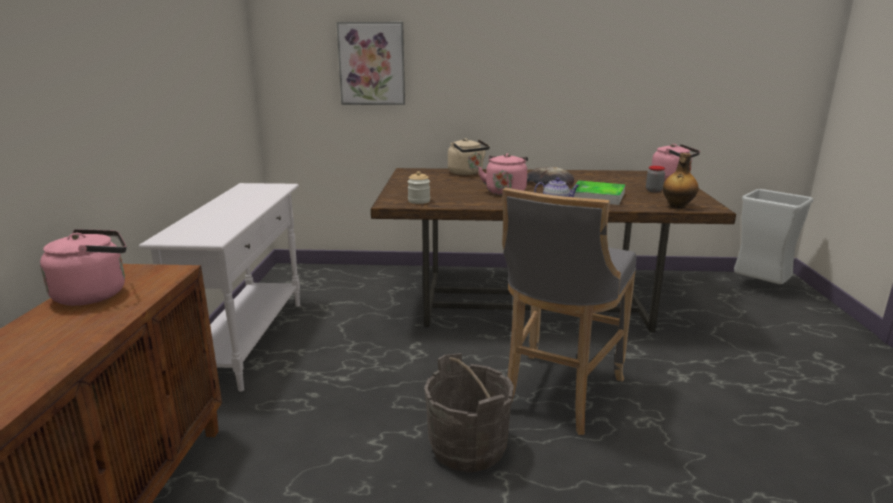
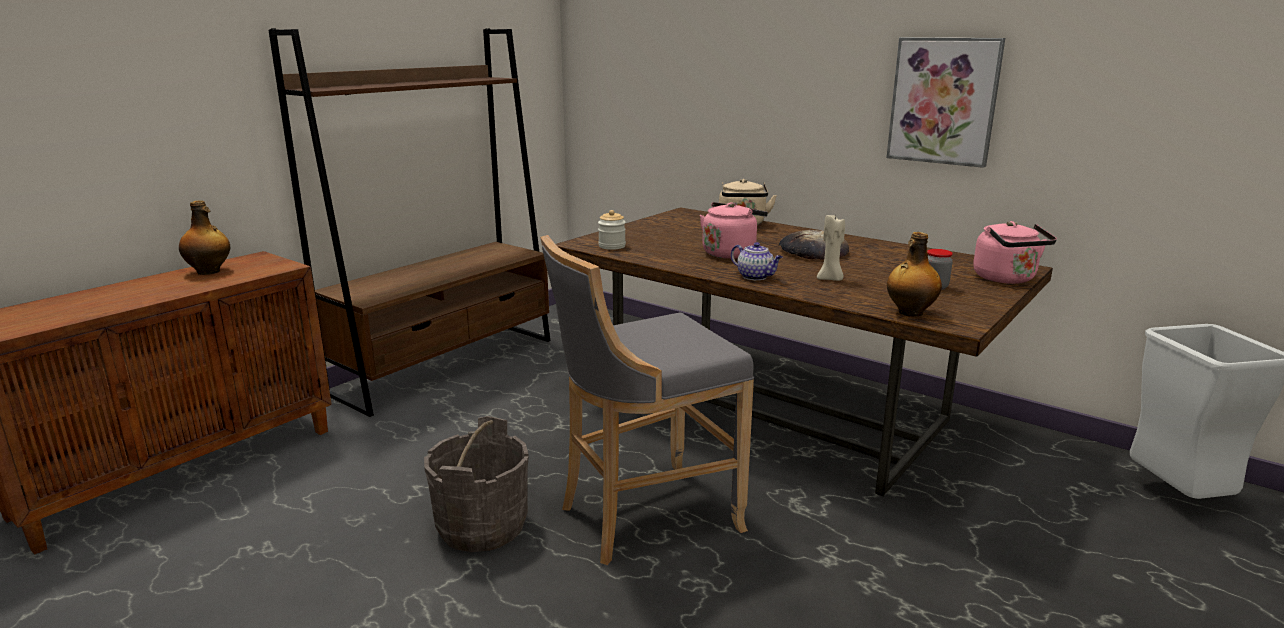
camera: 35 degrees right, 0 degrees up
pink kettle [40,229,126,306] -> bottle [179,200,230,275]
white console table [139,183,300,392] -> brown bookcase [268,29,550,417]
picture [336,22,405,105] -> picture moved to [886,37,1005,168]
tray [572,181,625,205] -> beige candle [817,215,845,281]

